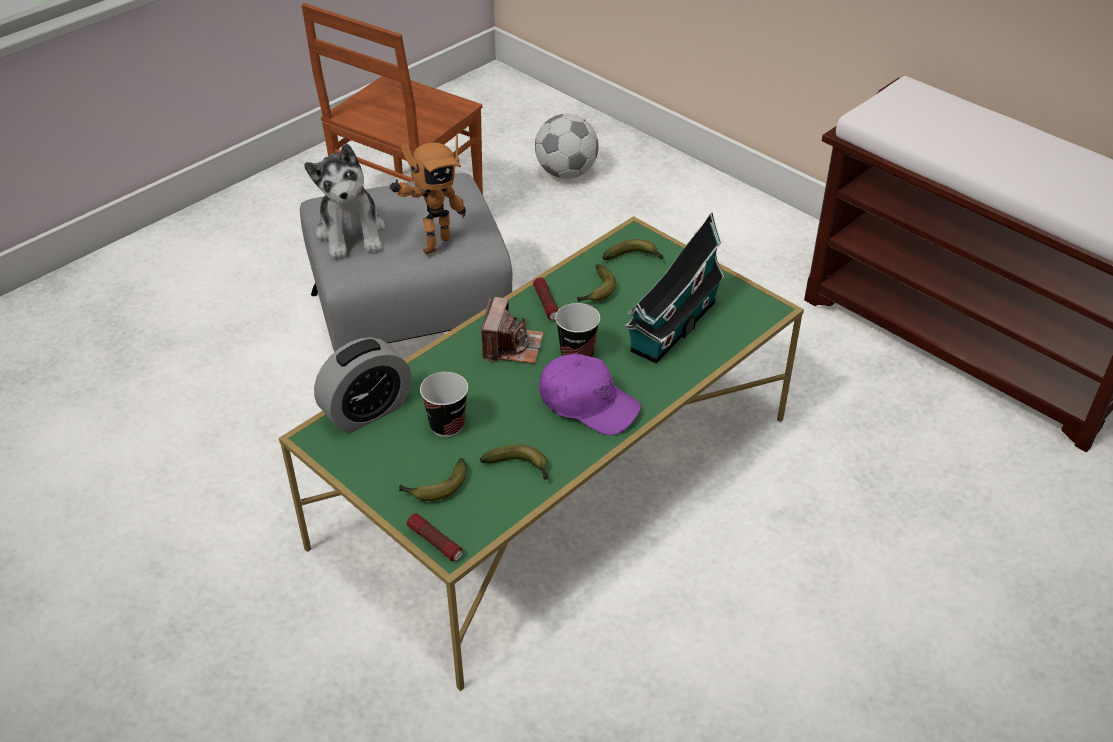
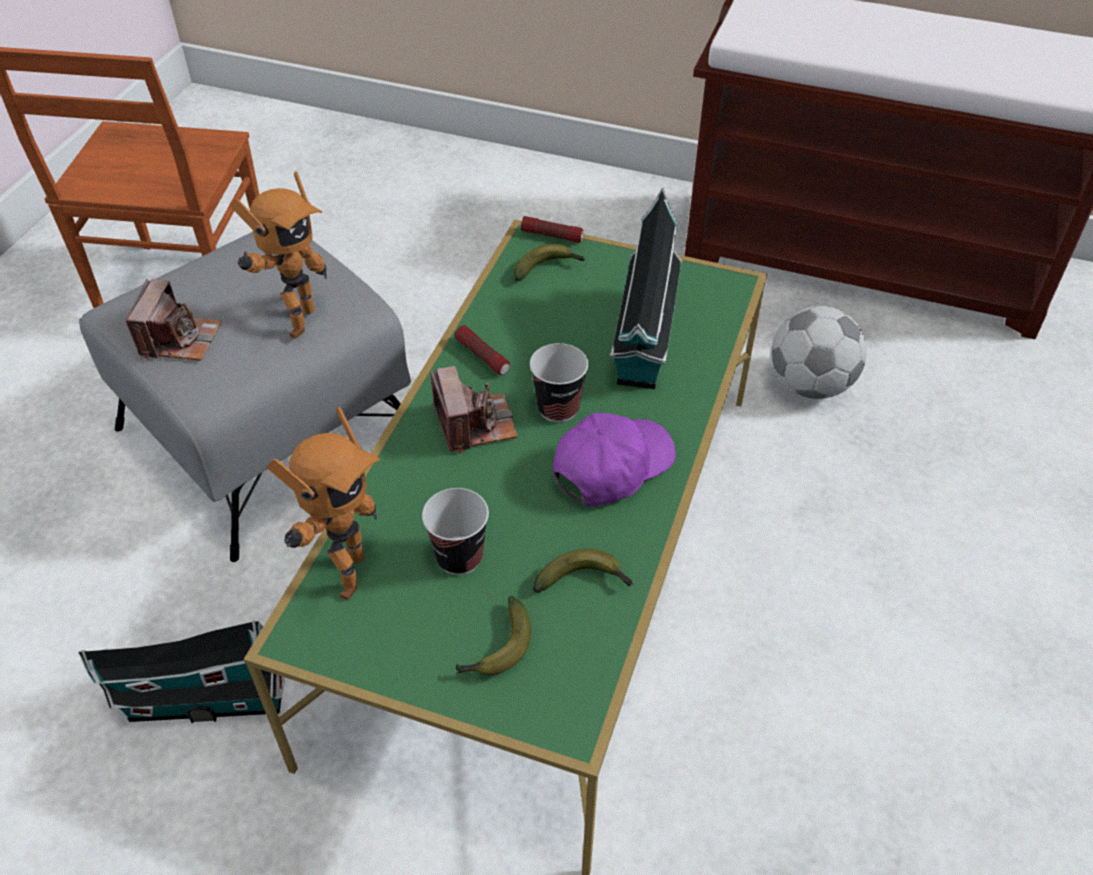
camera: 25 degrees left, 5 degrees up
plush toy [304,143,385,258] -> camera [126,279,222,361]
alarm clock [314,337,412,433] -> toy robot [267,407,381,601]
flashlight [407,513,463,561] -> flashlight moved to [521,216,584,243]
football [535,114,599,179] -> football moved to [771,306,867,399]
purple cap [539,354,641,435] -> purple cap turned 45 degrees counterclockwise [553,413,676,506]
banana [577,264,616,302] -> none
none -> toy house [79,620,285,723]

